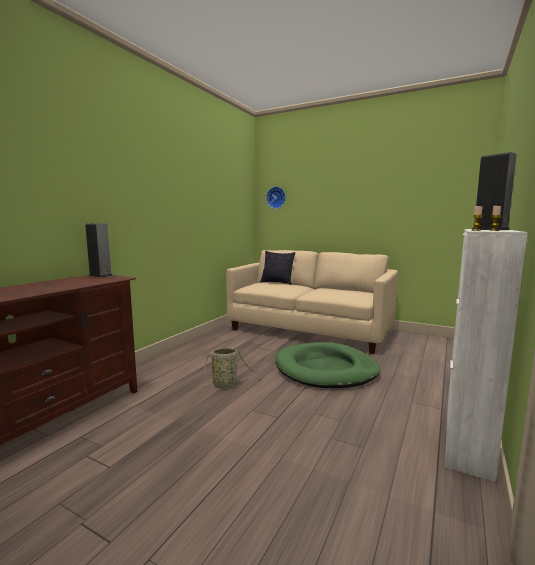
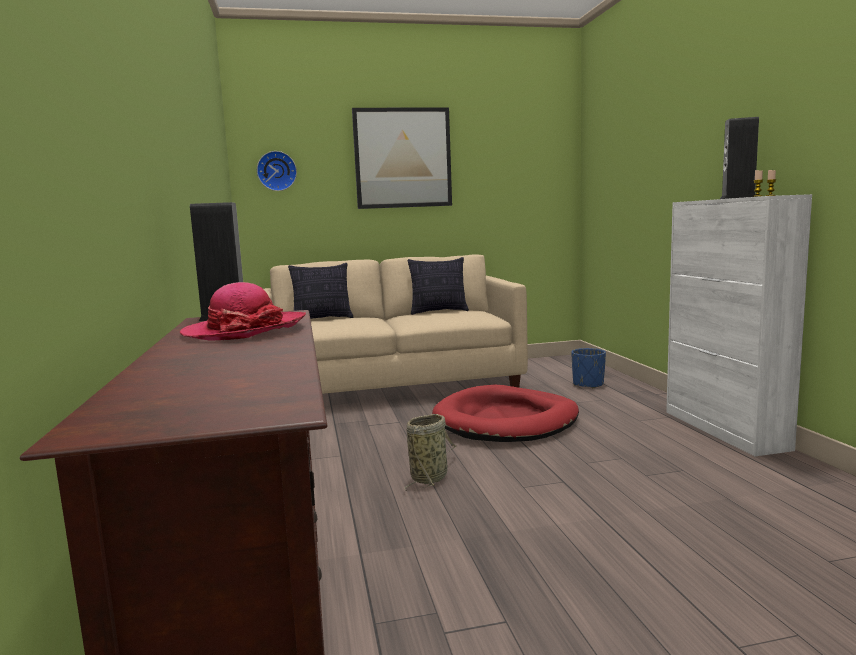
camera: 40 degrees left, 0 degrees up
green dog bed [275,342,380,388] -> red dog bed [432,385,579,442]
none -> hat [180,282,306,341]
none -> picture [352,108,452,209]
none -> pillow [408,257,469,315]
none -> blue planter [571,348,606,388]

